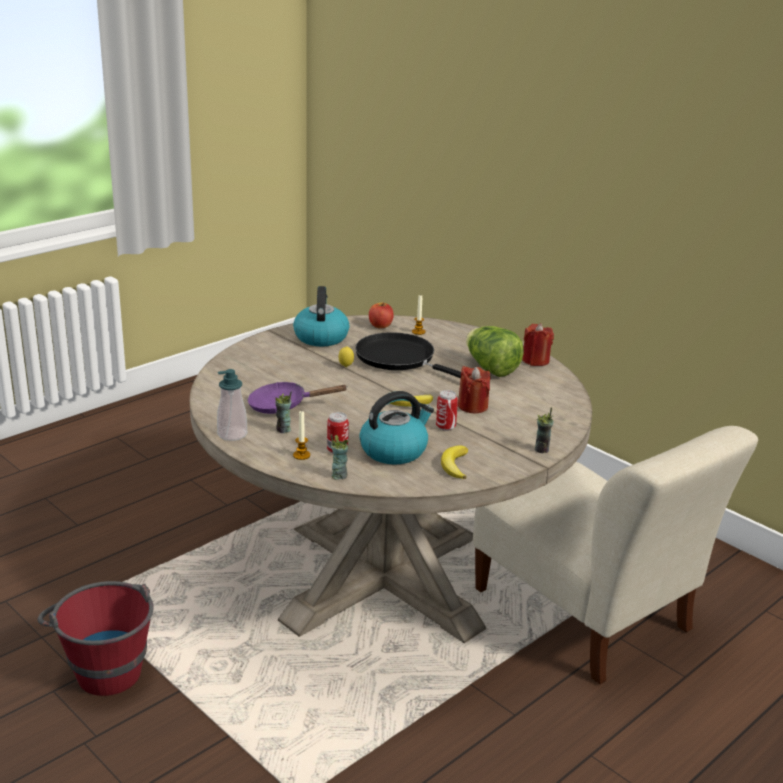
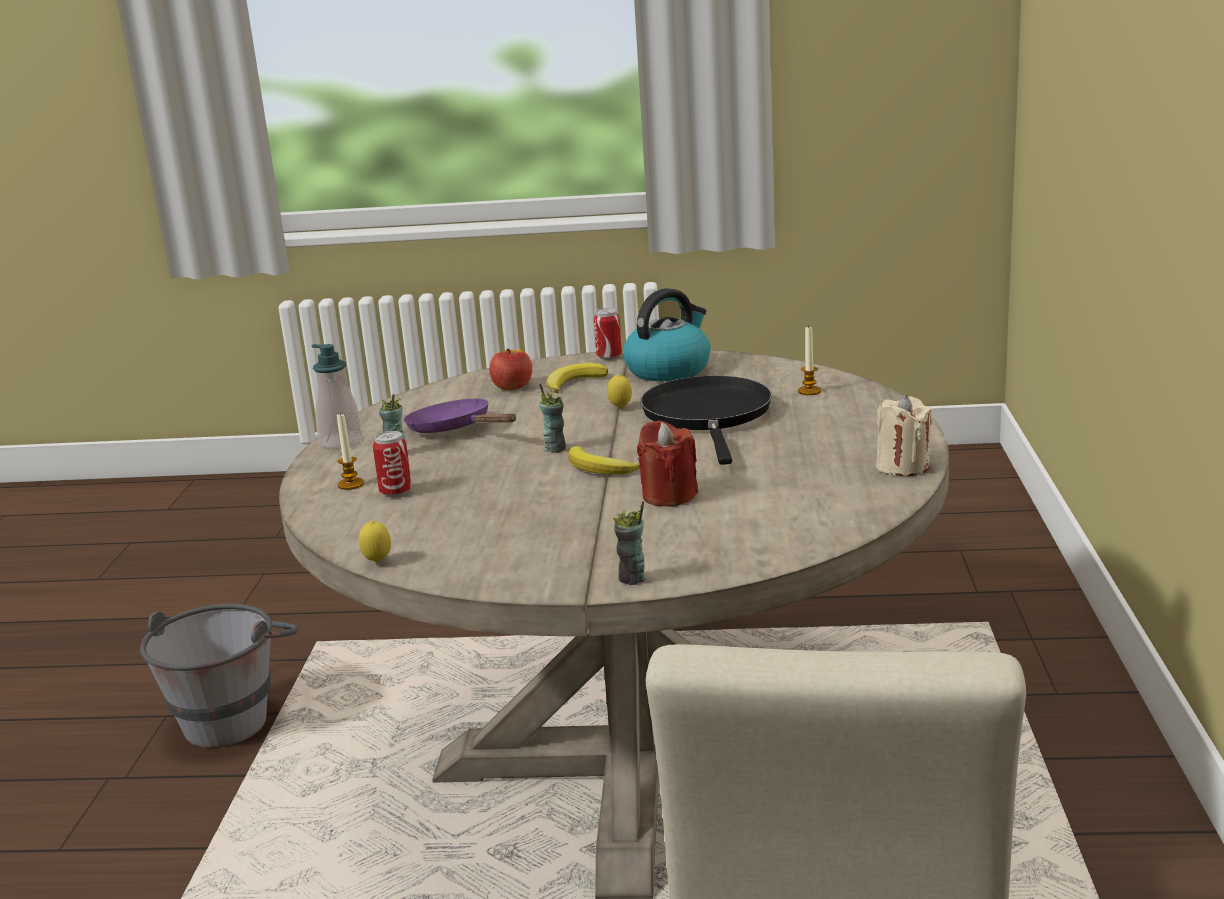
camera: 50 degrees right, 5 degrees down
red bucket [38,581,154,696] -> grey bucket [140,604,298,748]
cup [331,435,348,480] -> cup moved to [539,384,566,453]
kettle [359,391,434,465] -> none
apple [369,303,394,328] -> apple moved to [489,349,533,390]
can [436,390,458,431] -> can moved to [594,308,622,360]
banana [441,445,468,479] -> banana moved to [547,363,608,393]
lettuce [466,326,524,377] -> none
red candle [522,323,554,366] -> beige candle [876,395,932,476]
none -> lemon [359,521,391,563]

